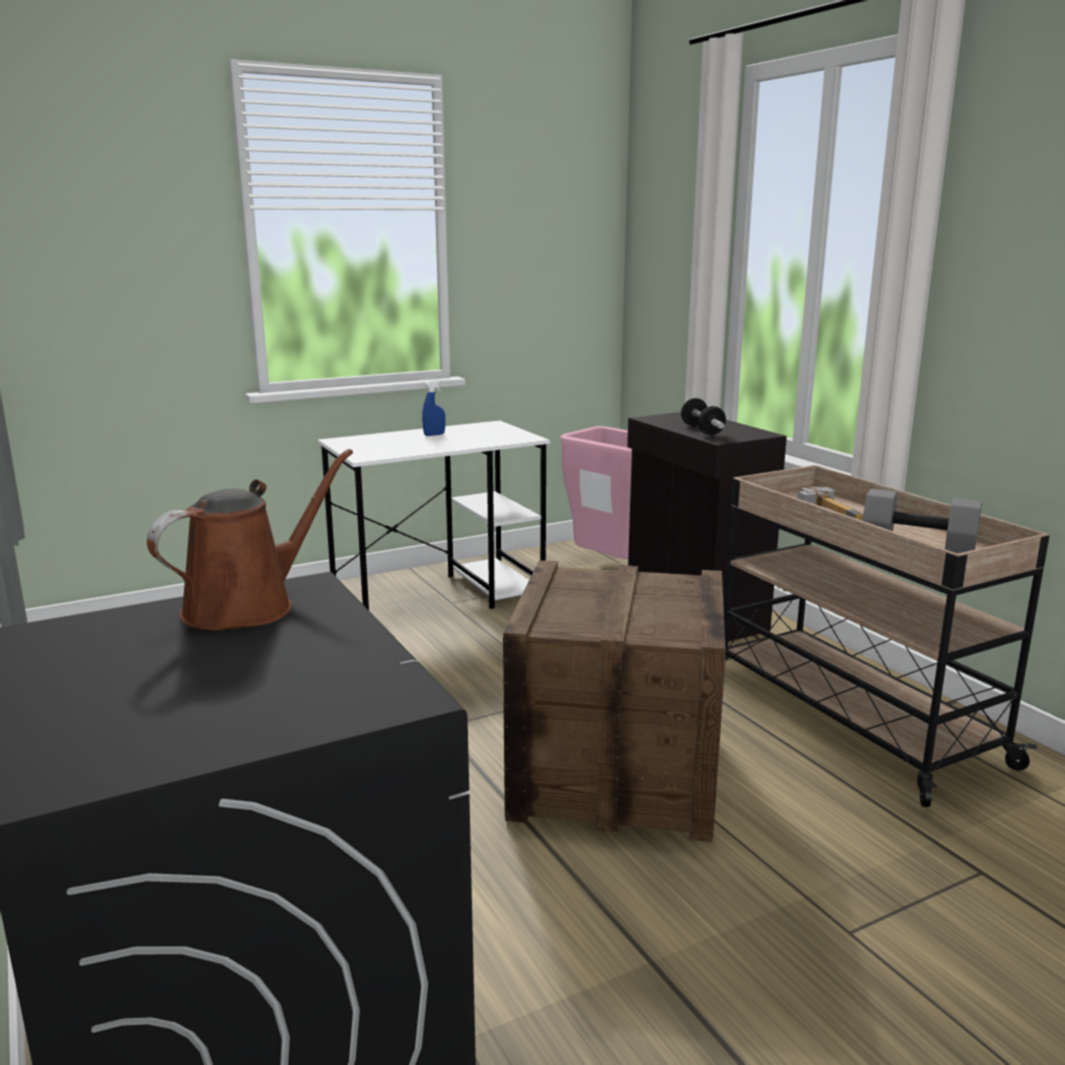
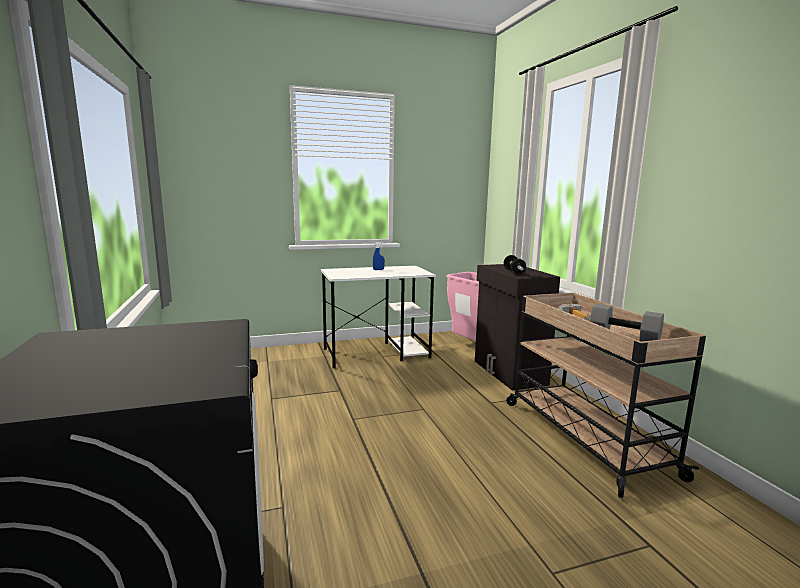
camera: 10 degrees right, 5 degrees down
brown watering can [147,449,353,631] -> none
crate [503,560,726,842] -> none

